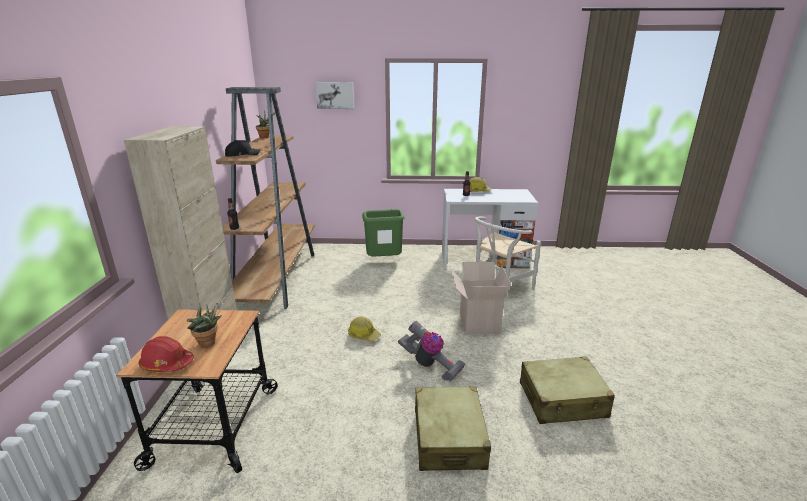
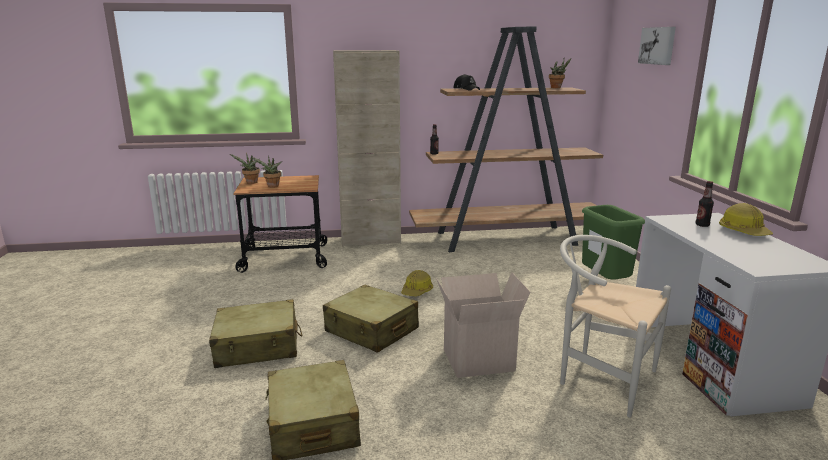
camera: 80 degrees right, 5 degrees down
red hard hat [139,336,194,372] -> potted plant [230,153,260,184]
vacuum cleaner [398,321,465,381] -> beige suitcase [323,285,419,353]

